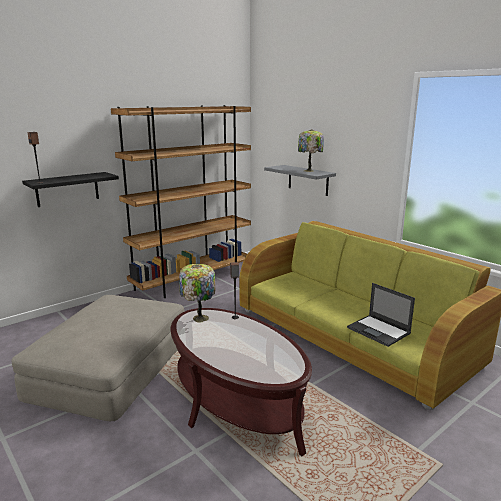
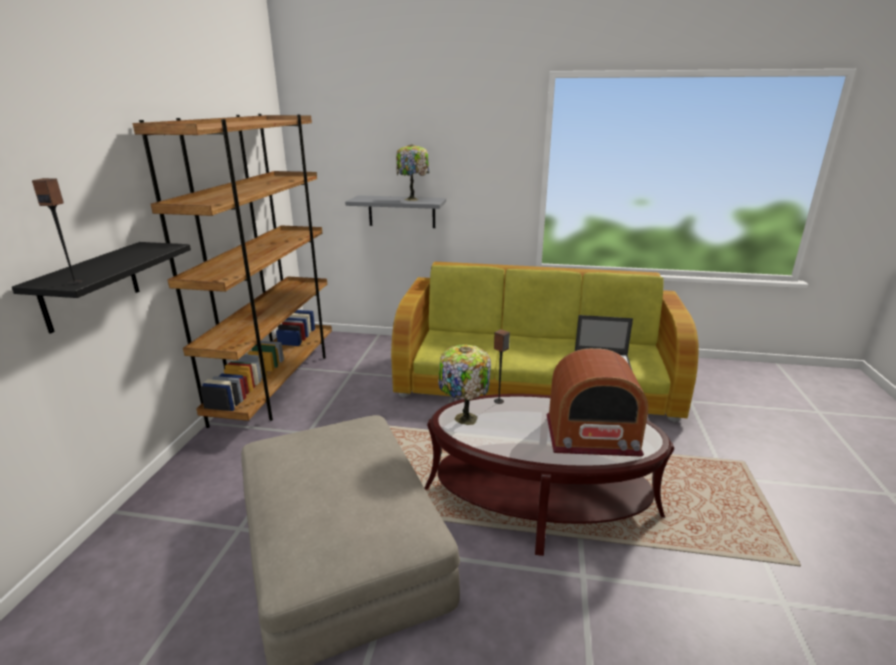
camera: 40 degrees left, 5 degrees up
none -> radio [546,348,648,457]

